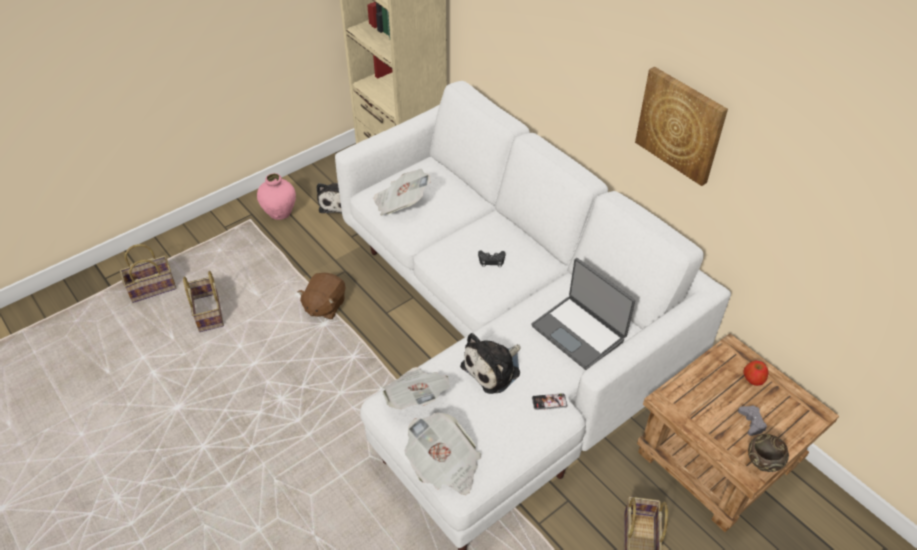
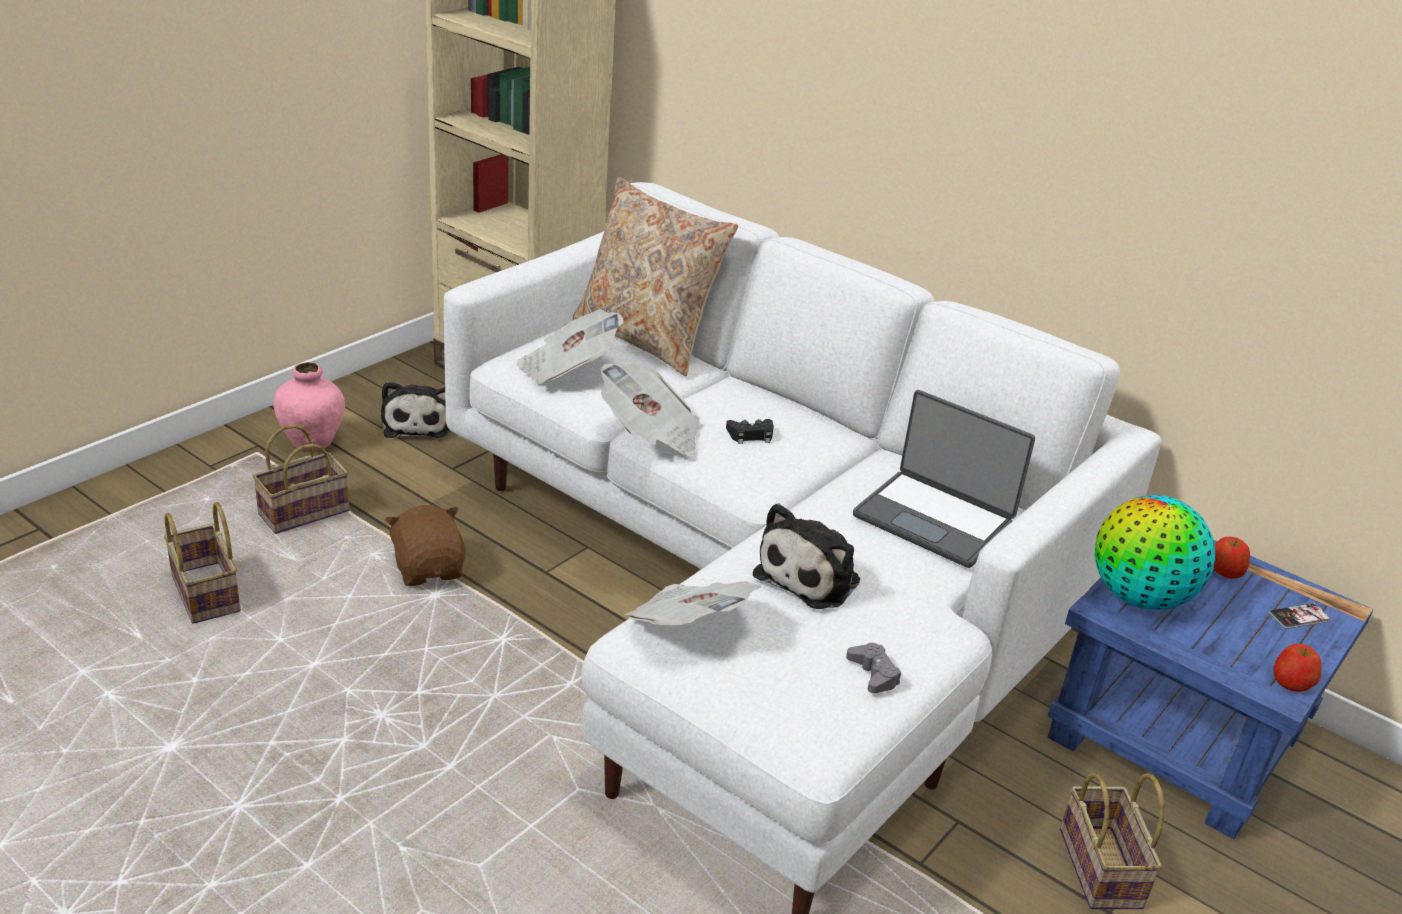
camera: 15 degrees left, 15 degrees down
basket [120,244,177,303] -> basket moved to [252,424,350,534]
brown plush toy [298,273,345,319] -> brown plush toy turned 150 degrees clockwise [385,505,466,586]
newspaper [404,413,481,495] -> newspaper moved to [601,363,700,456]
phone [532,393,567,410] -> phone moved to [1269,603,1330,629]
picture [635,66,728,186] -> none
brown side table [637,333,839,532] -> blue side table [1047,540,1373,839]
grey game controller [738,406,767,436] -> grey game controller moved to [846,643,901,693]
brown bowl [748,434,789,472] -> apple [1273,644,1321,692]
none -> beige pillow [572,177,738,376]
none -> globe [1095,495,1215,610]

